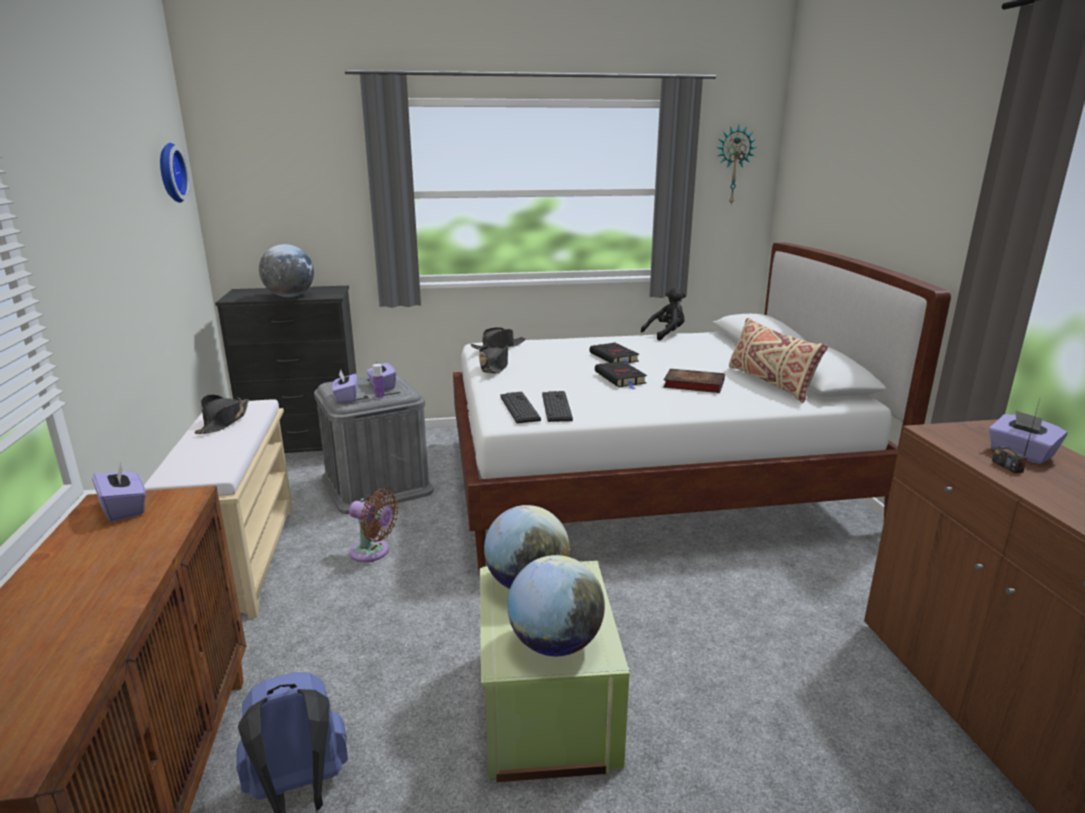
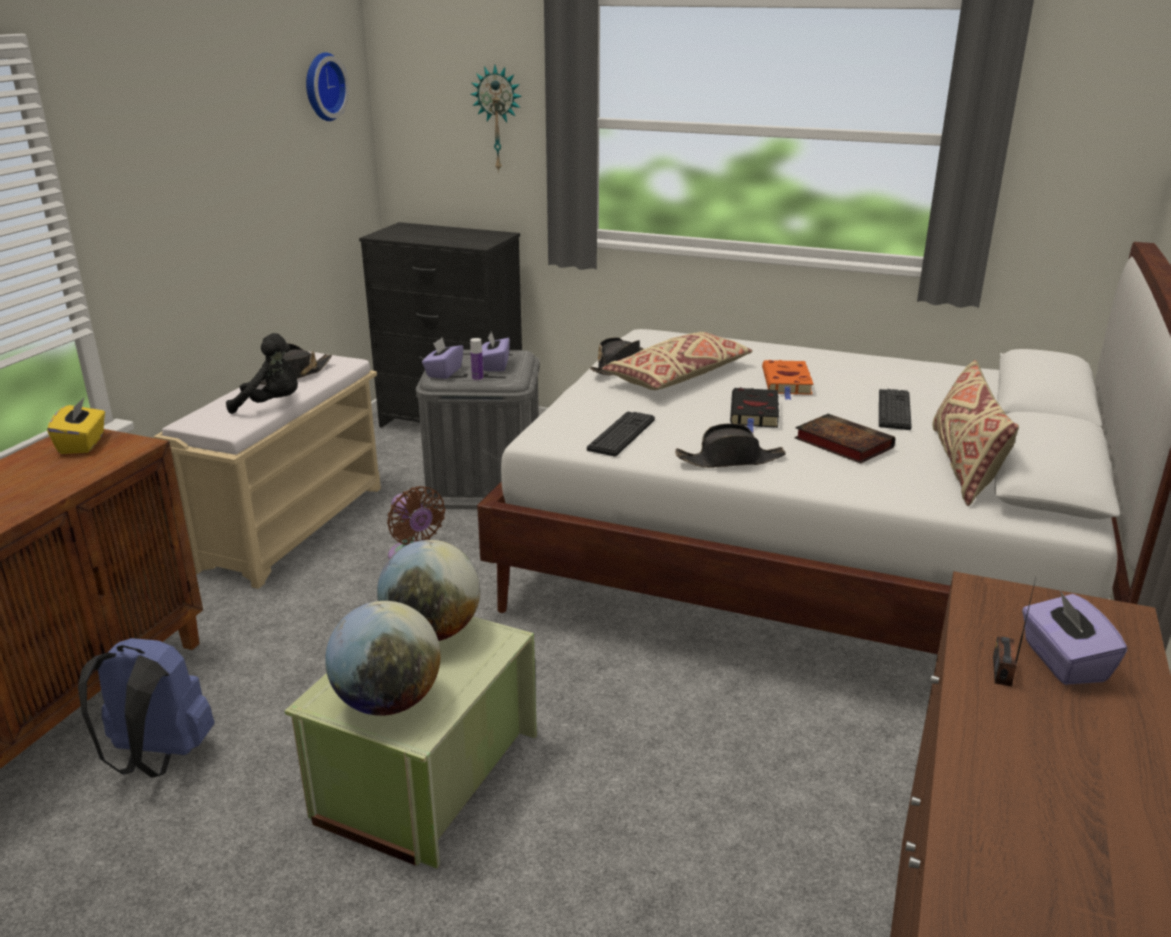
camera: 30 degrees right, 5 degrees up
purple tissue box [92,461,146,522] -> yellow tissue box [47,398,105,454]
globe [259,244,314,297] -> none
black hat [470,327,526,350] -> black hat moved to [675,423,786,468]
keyboard [500,392,541,424] -> keyboard moved to [879,389,911,430]
black book [590,343,639,363] -> orange book [762,360,814,400]
black plush toy [641,288,686,341] -> black plush toy moved to [226,333,298,414]
wall clock [716,125,757,206] -> wall clock moved to [471,65,522,172]
none -> beige pillow [602,332,753,390]

